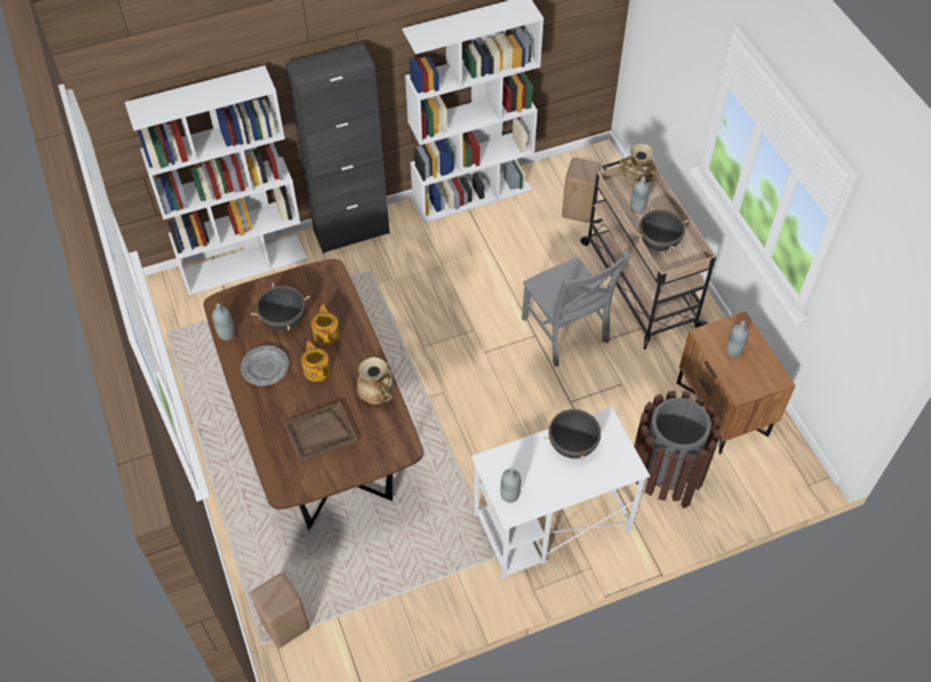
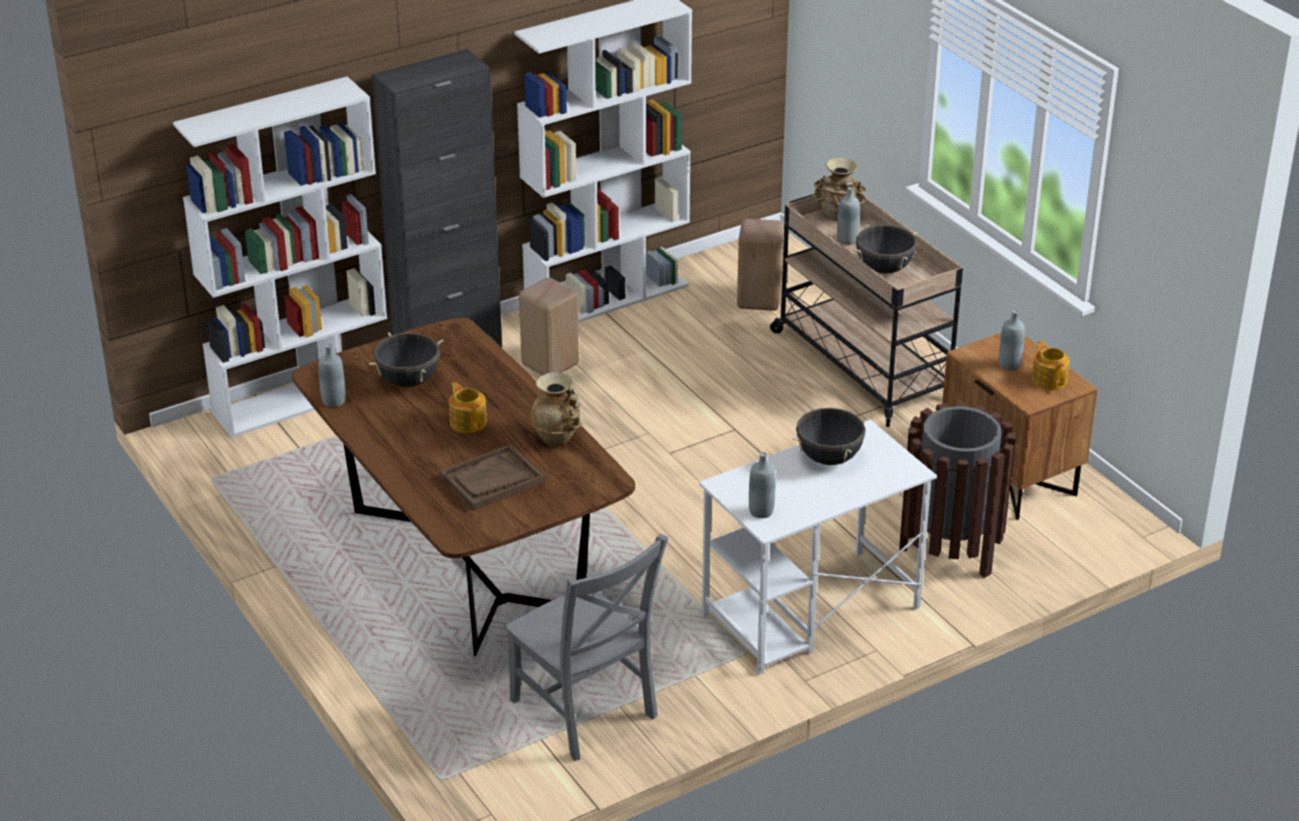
camera: 10 degrees left, 20 degrees down
grey plate [241,345,289,386] -> none
beige stool [250,573,310,648] -> beige stool moved to [519,278,579,375]
teapot [312,304,340,345] -> teapot moved to [1032,341,1070,390]
grey chair [522,252,631,367] -> grey chair moved to [504,534,669,761]

